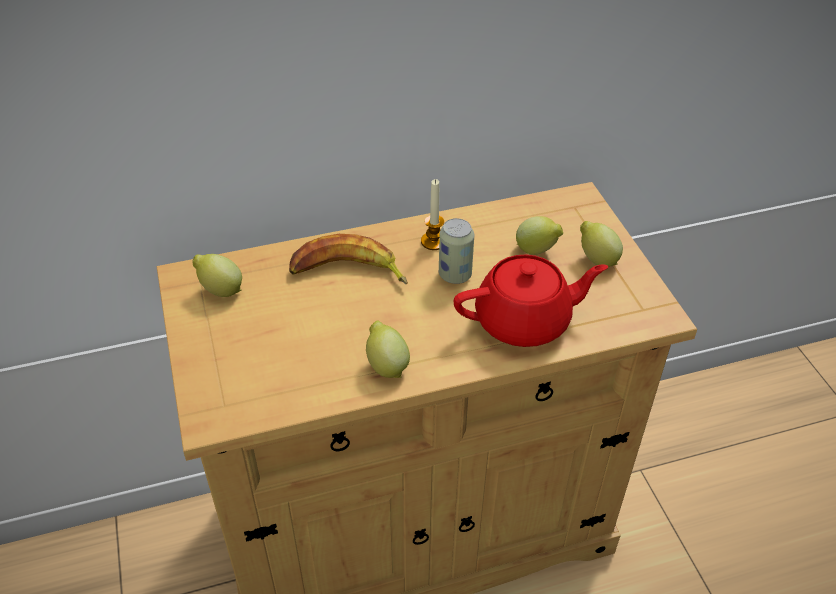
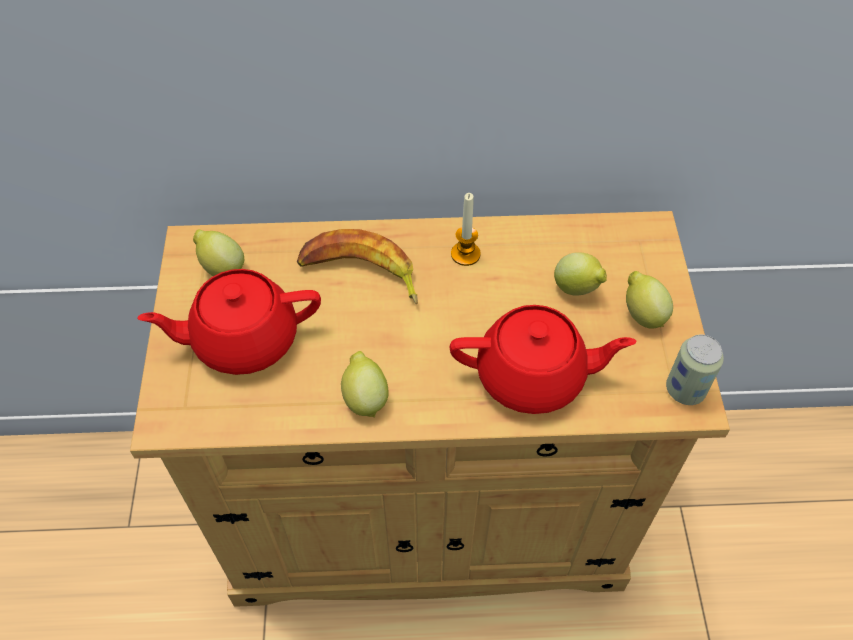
camera: 15 degrees right, 10 degrees up
can [439,218,474,284] -> can moved to [666,334,724,405]
none -> red teapot [137,269,321,375]

